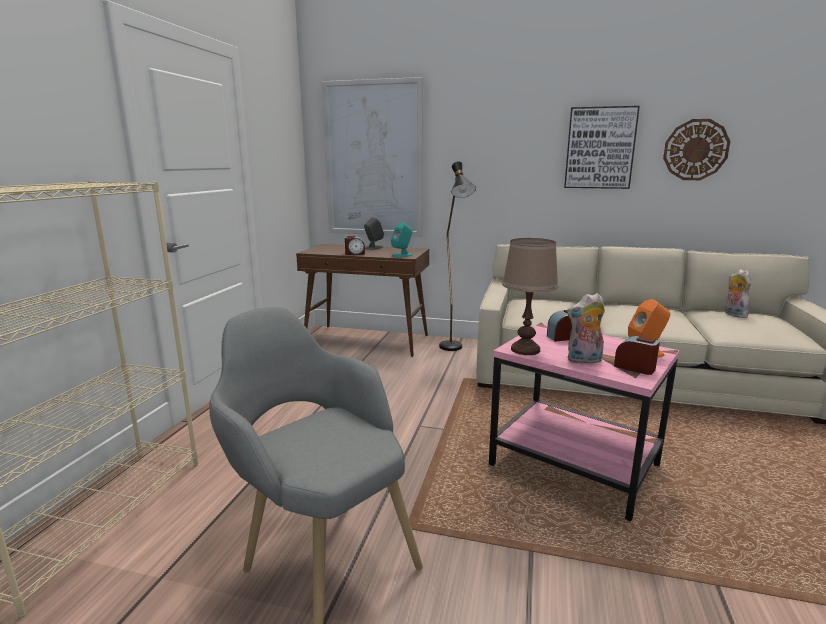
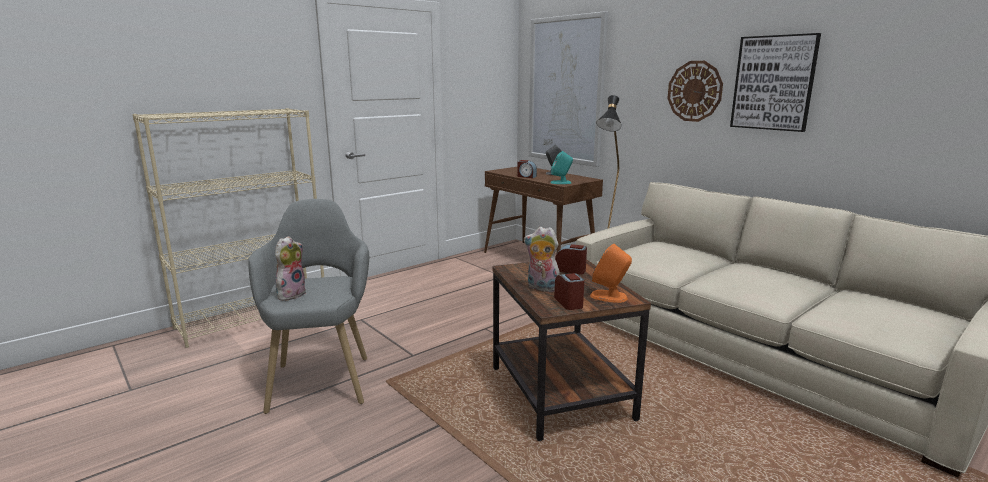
camera: 35 degrees right, 0 degrees up
pink side table [489,322,680,521] -> brown side table [492,259,651,441]
brown table lamp [502,238,558,355] -> none
wall clock [663,119,730,180] -> wall clock moved to [667,61,723,122]
plush toy [725,269,751,318] -> plush toy moved to [275,236,306,301]

